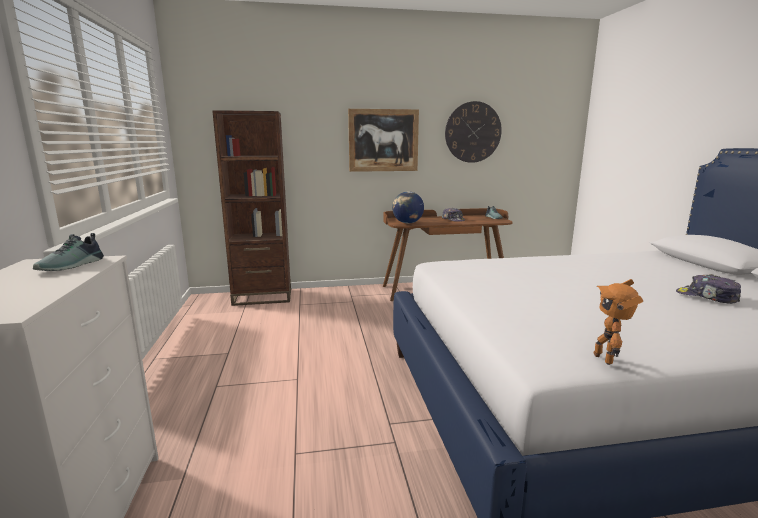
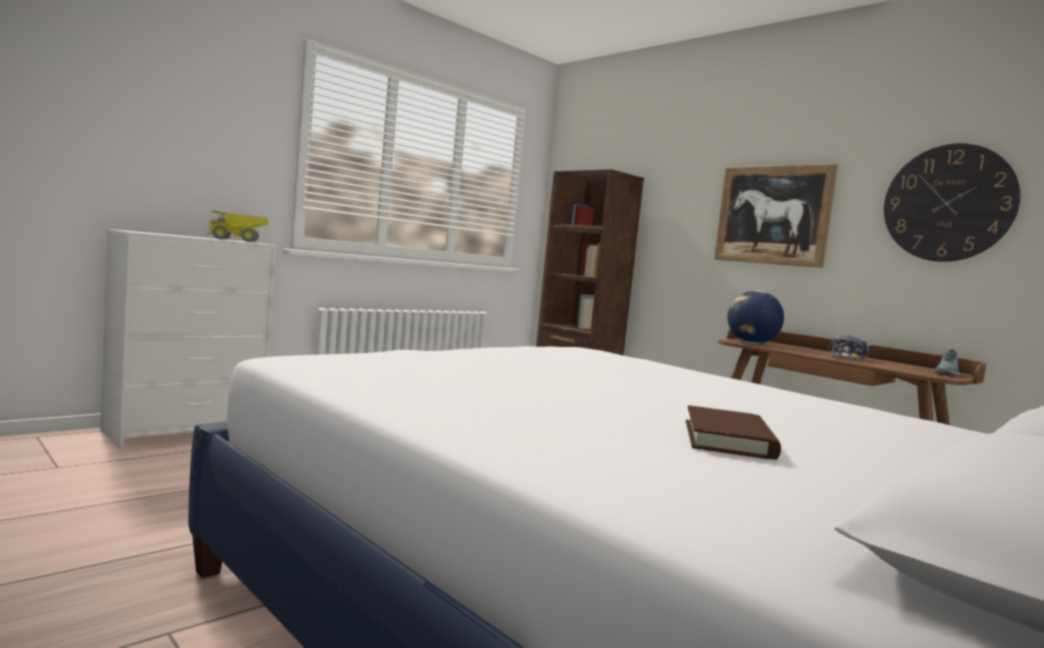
camera: 55 degrees right, 10 degrees down
shoe [33,233,104,271] -> toy truck [208,210,269,242]
toy robot [594,279,643,365] -> none
cap [676,274,741,304] -> brown book [686,405,781,460]

